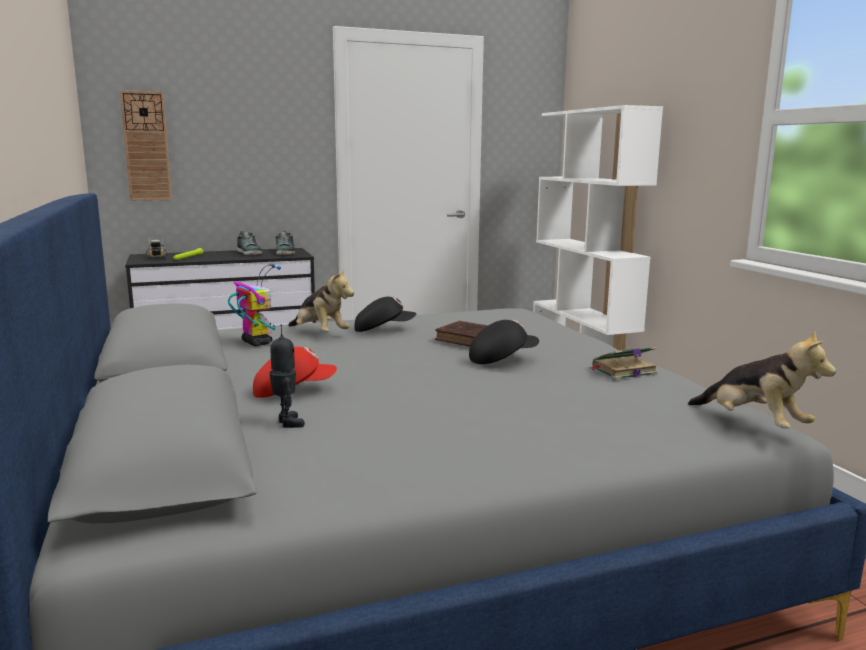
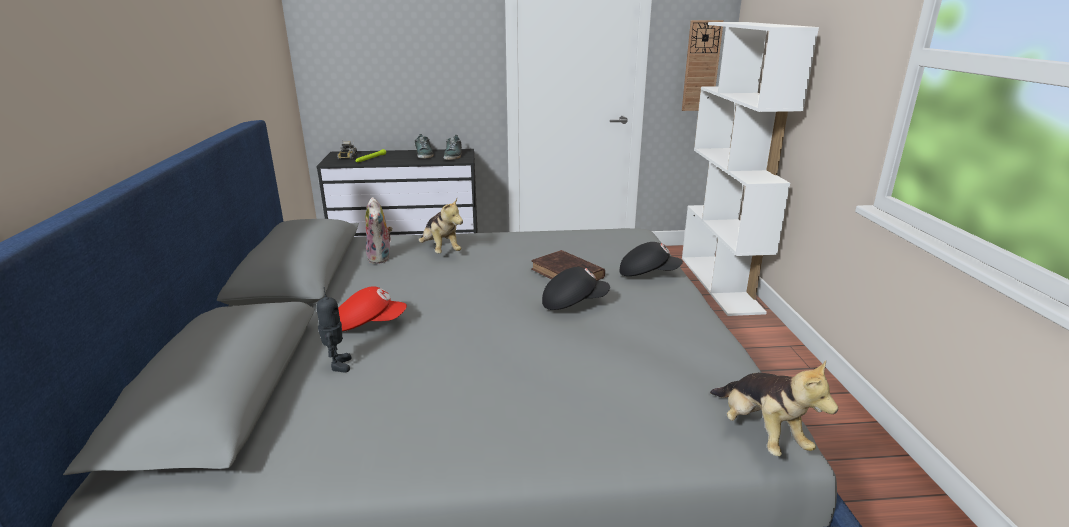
camera: 15 degrees right, 10 degrees up
wall clock [120,90,172,201] -> wall clock moved to [682,20,724,111]
toy robot [228,264,281,346] -> plush toy [366,197,393,264]
black cap [355,297,416,332] -> black cap moved to [620,242,683,276]
book [590,347,657,379] -> none

